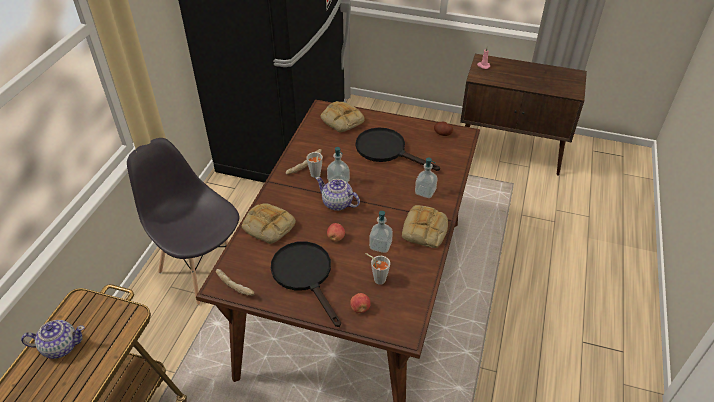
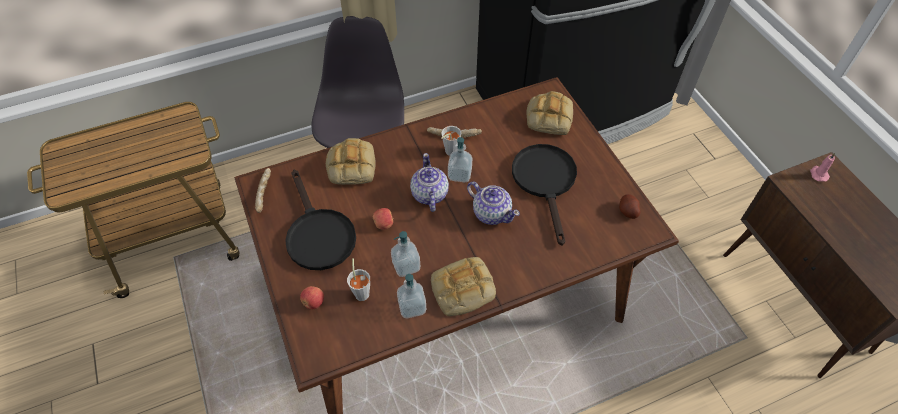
camera: 50 degrees right, 10 degrees up
teapot [21,320,85,359] -> teapot moved to [467,182,520,225]
black frying pan [271,241,341,327] -> black frying pan turned 135 degrees clockwise [285,170,356,270]
soap dispenser [415,157,437,198] -> soap dispenser moved to [397,274,426,318]

